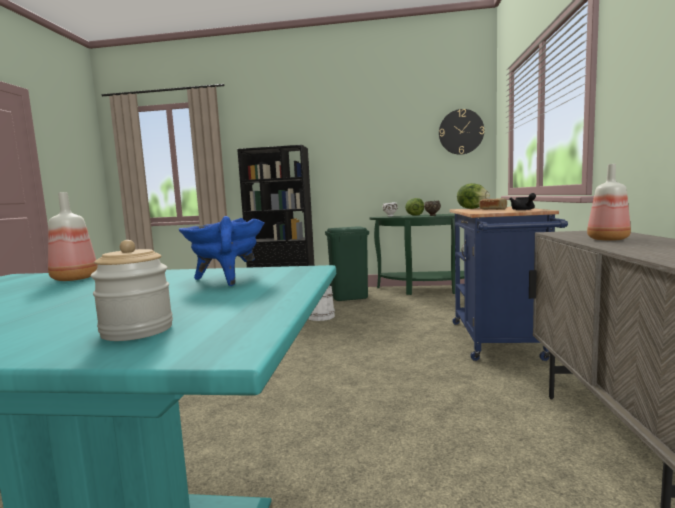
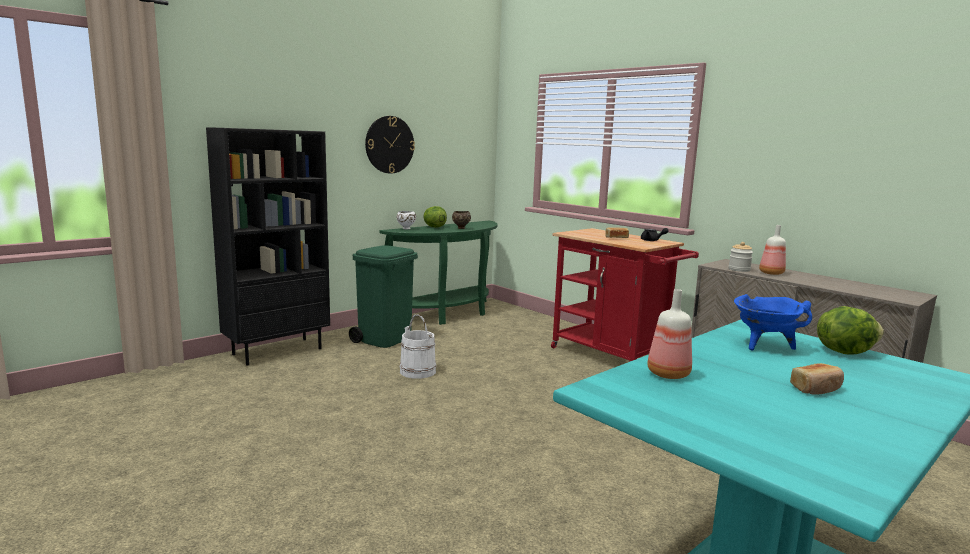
camera: 50 degrees left, 5 degrees up
jar [91,240,173,341] -> jar moved to [728,242,753,272]
wall clock [439,109,484,155] -> wall clock moved to [365,116,415,174]
blue cart [449,207,568,361] -> red cart [551,228,699,362]
lettuce [457,183,490,209] -> lettuce moved to [817,306,884,355]
none -> bread [790,363,844,394]

